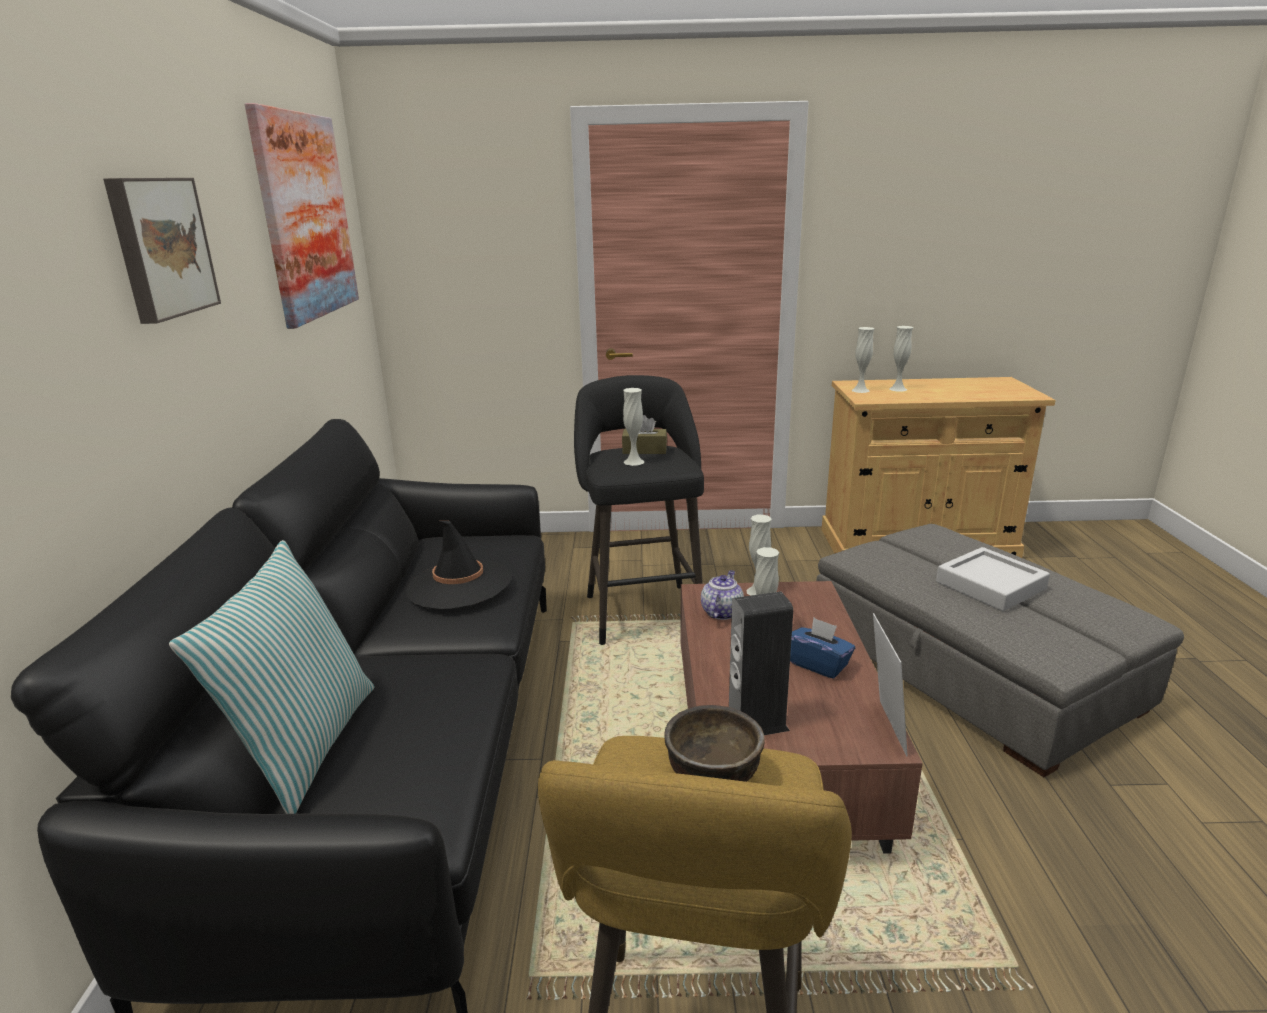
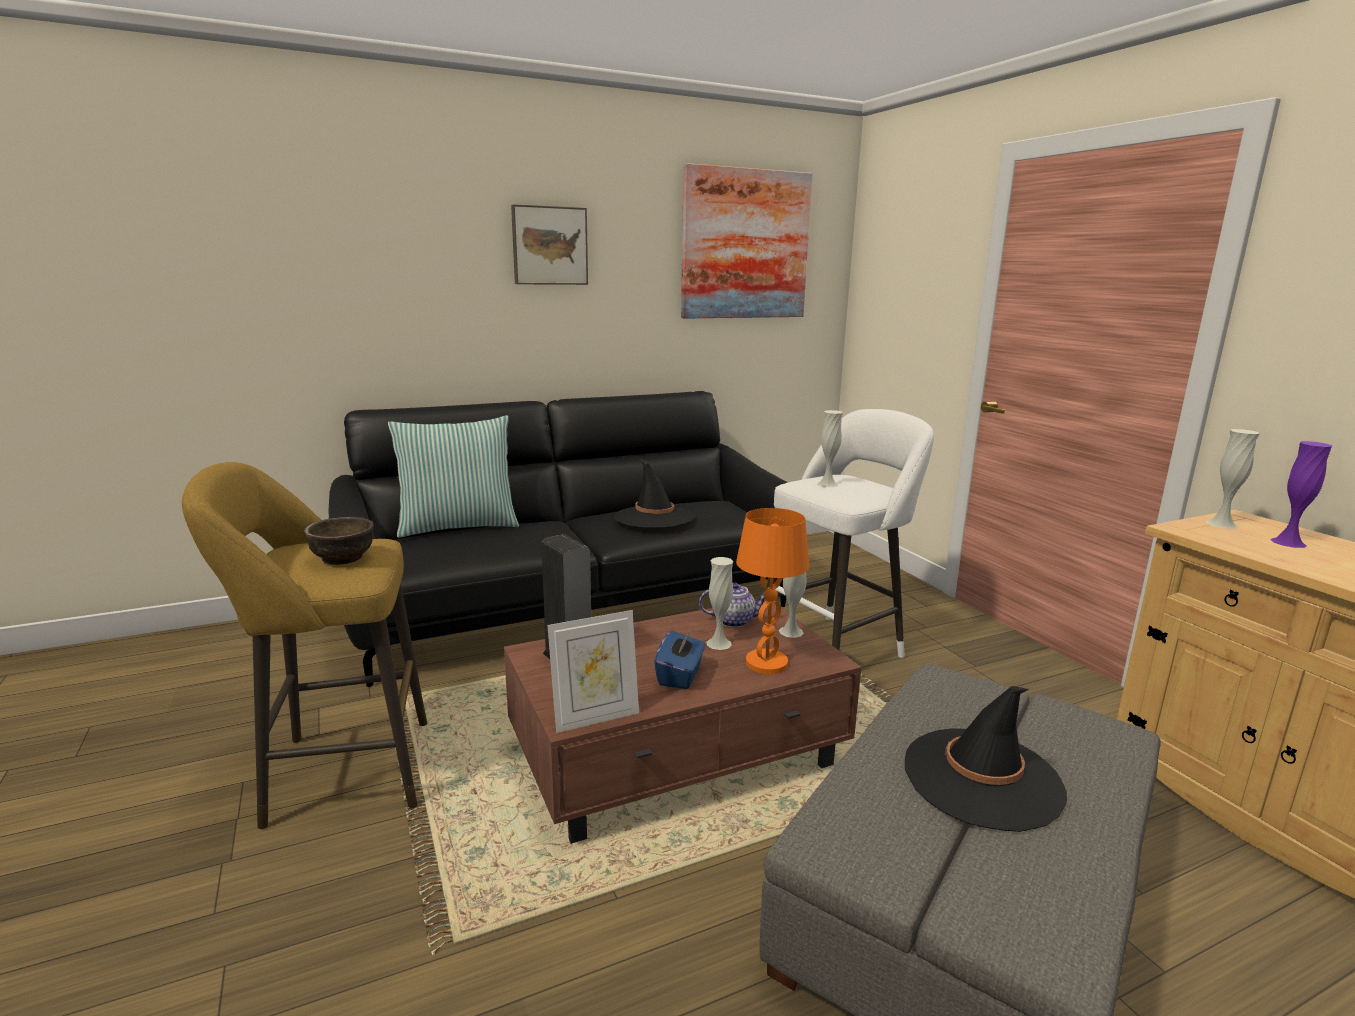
camera: 65 degrees right, 5 degrees down
black stool [574,375,704,645] -> white stool [767,409,934,658]
brown tissue box [622,415,667,454] -> none
white vase [889,326,913,391] -> purple vase [1270,441,1332,548]
grey tray [936,547,1050,611] -> black hat [905,686,1067,832]
none -> orange table lamp [736,508,809,674]

